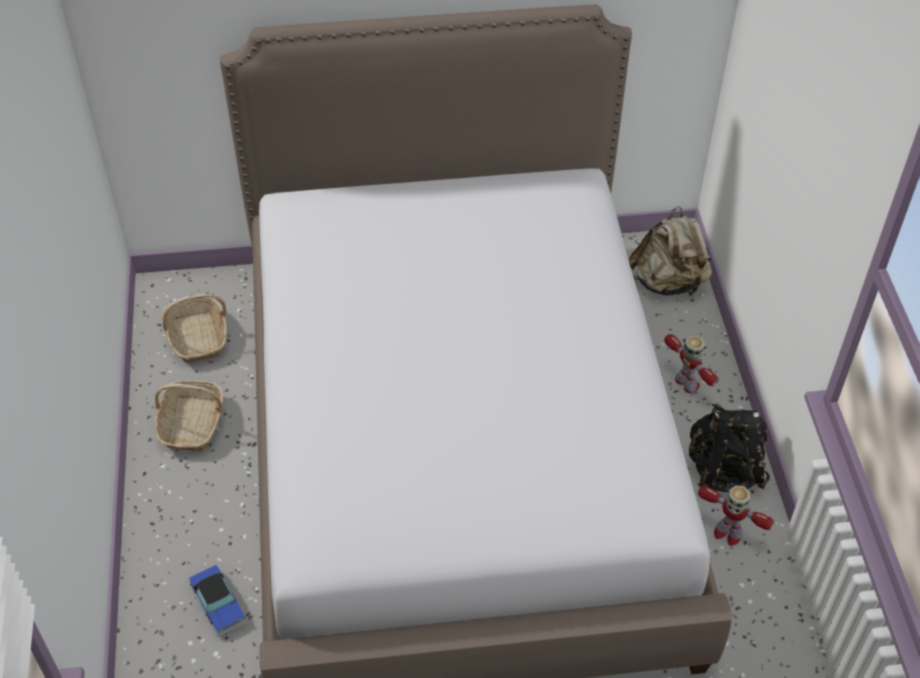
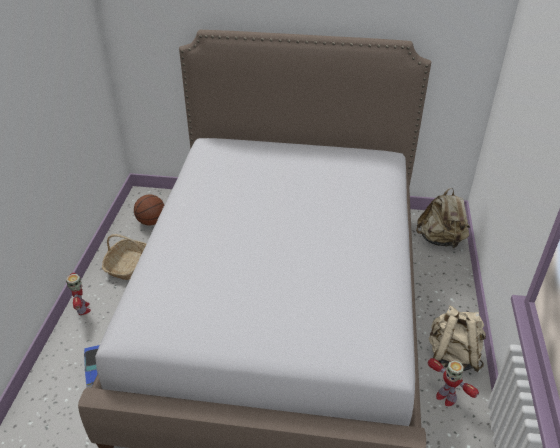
camera: 15 degrees right, 10 degrees down
basket [162,294,227,362] -> basketball [134,195,164,226]
toy robot [664,334,718,393] -> toy robot moved to [66,273,91,315]
black backpack [689,403,770,493] -> beige backpack [429,305,486,372]

